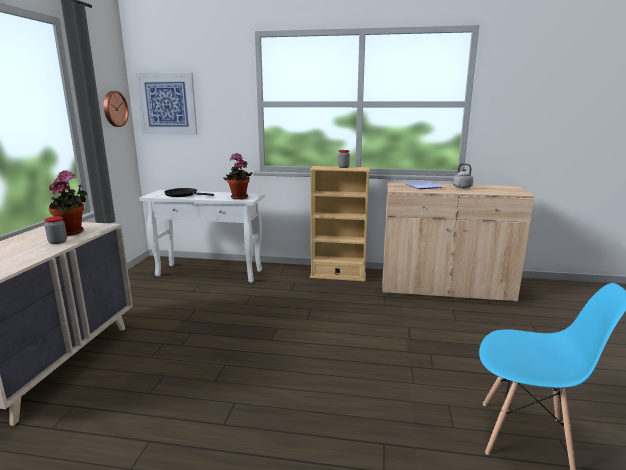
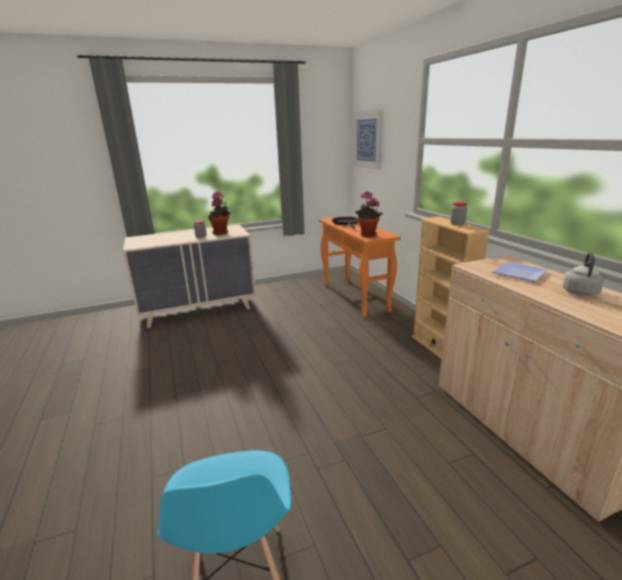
camera: 60 degrees right, 5 degrees up
wall clock [104,91,129,127] -> none
white console table [139,190,265,283] -> orange console table [319,216,401,318]

